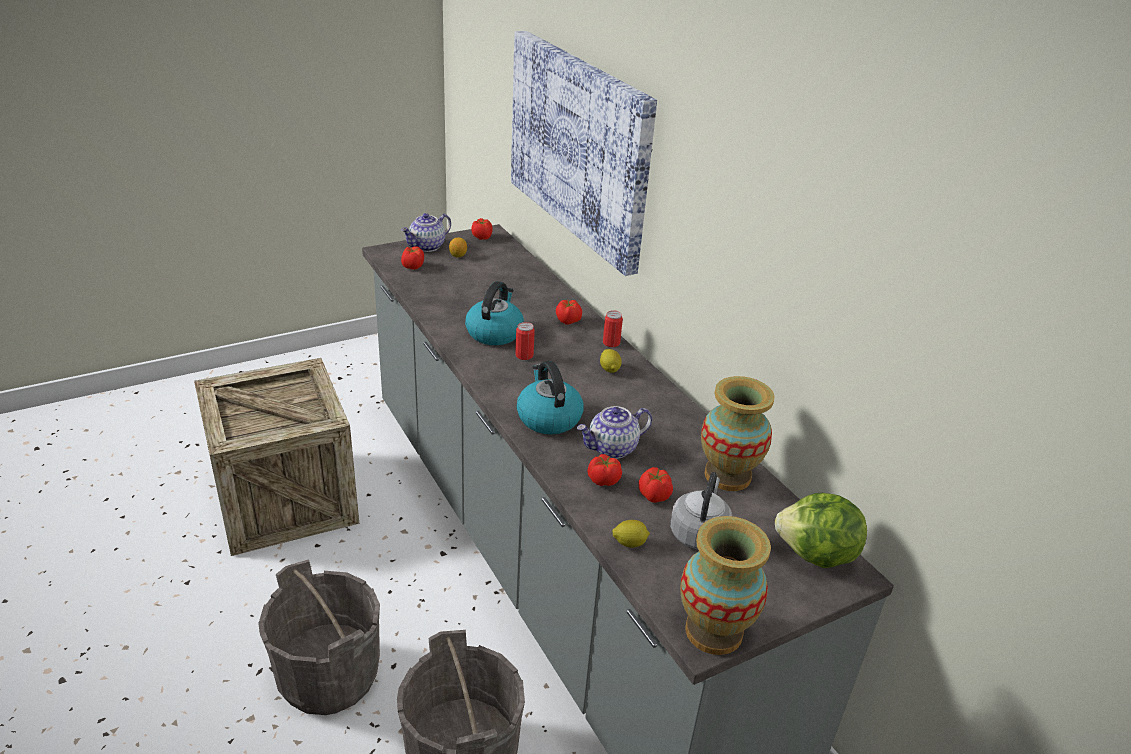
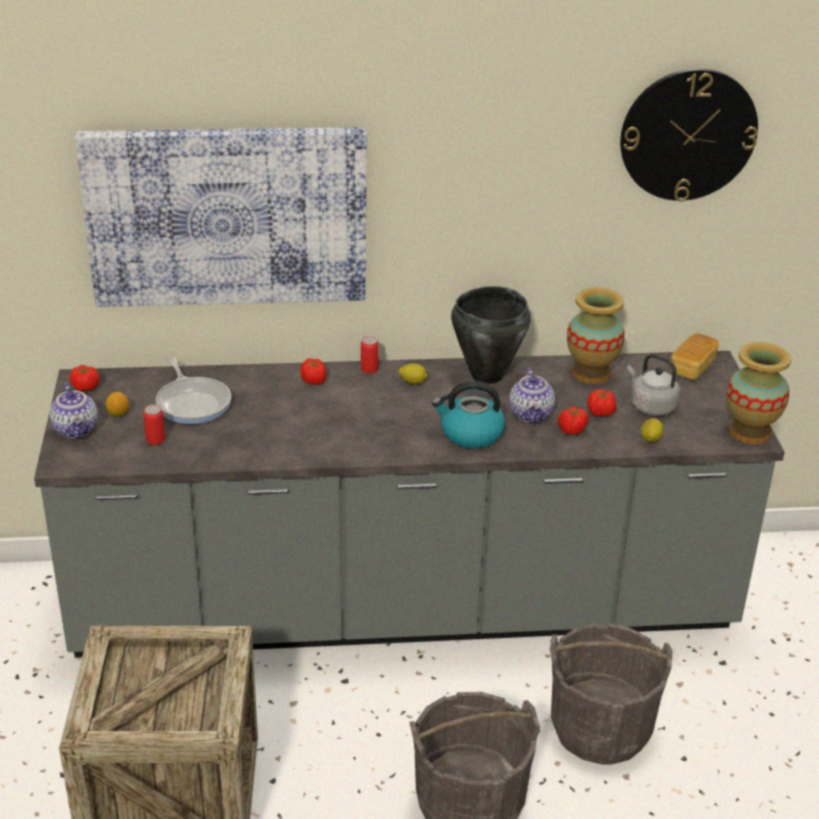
camera: 65 degrees left, 0 degrees up
tomato [401,246,424,270] -> none
kettle [465,281,524,345] -> none
can [515,322,535,360] -> can moved to [143,404,166,445]
lettuce [775,493,867,568] -> bread [671,333,719,380]
none -> frying pan [156,358,231,424]
none -> black cooking pot [451,286,531,384]
none -> wall clock [620,68,758,202]

